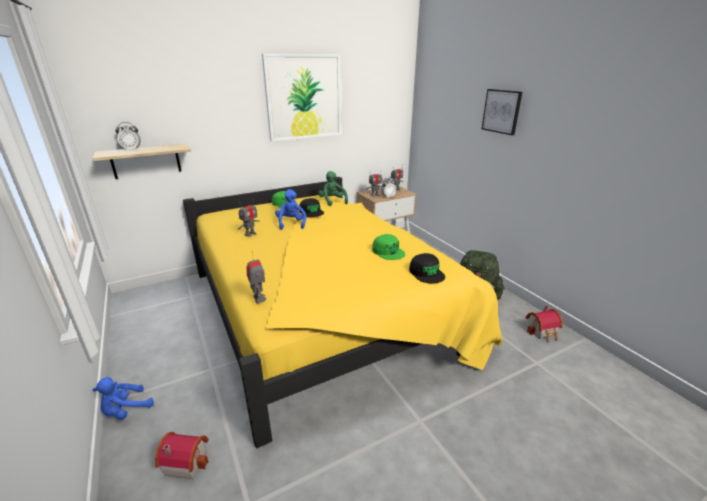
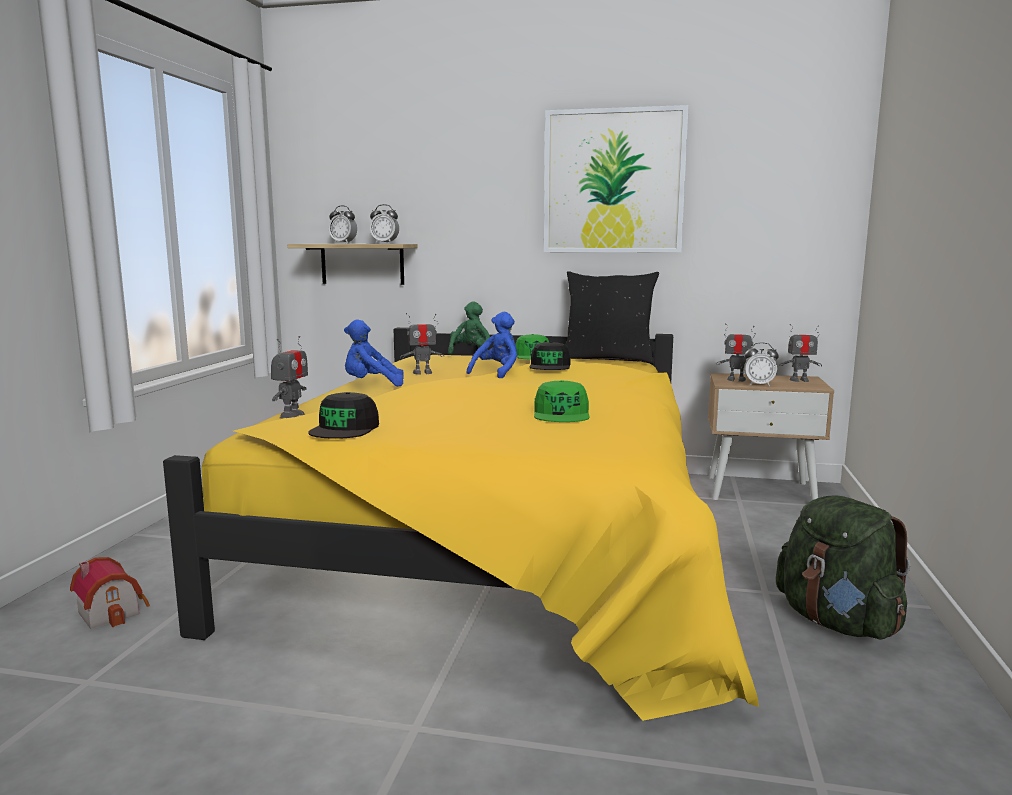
camera: 40 degrees right, 15 degrees down
blue plush toy [92,377,154,420] -> blue plush toy moved to [344,319,404,386]
green plush toy [318,171,348,206] -> green plush toy moved to [448,302,490,355]
black cap [409,253,445,283] -> black cap moved to [308,392,379,438]
picture [482,89,522,135] -> none
toy house [526,306,563,342] -> none
none -> alarm clock [370,204,399,243]
none -> black pillow [565,271,659,364]

